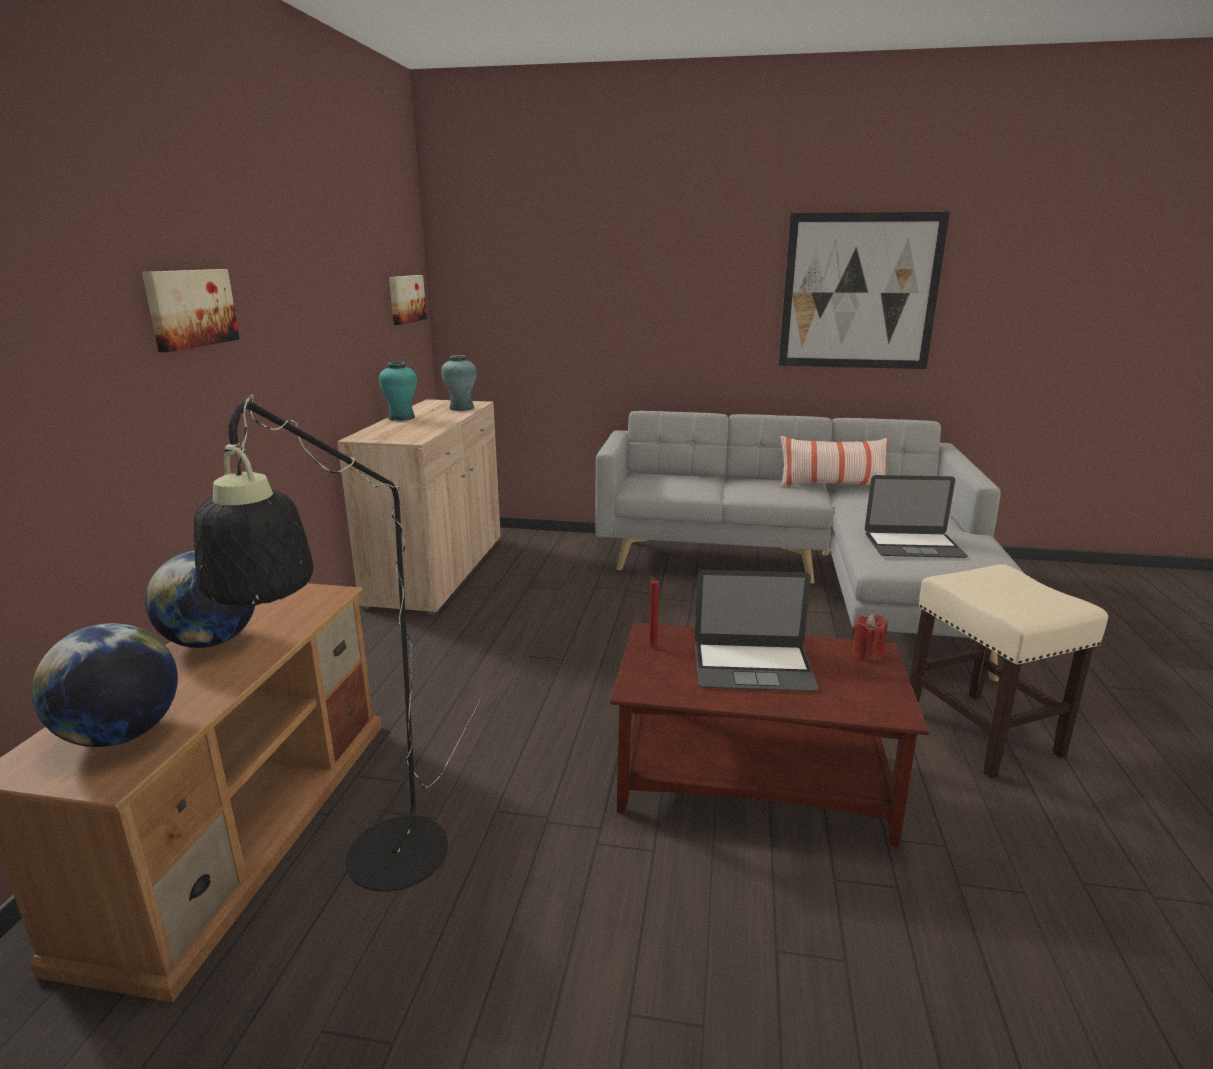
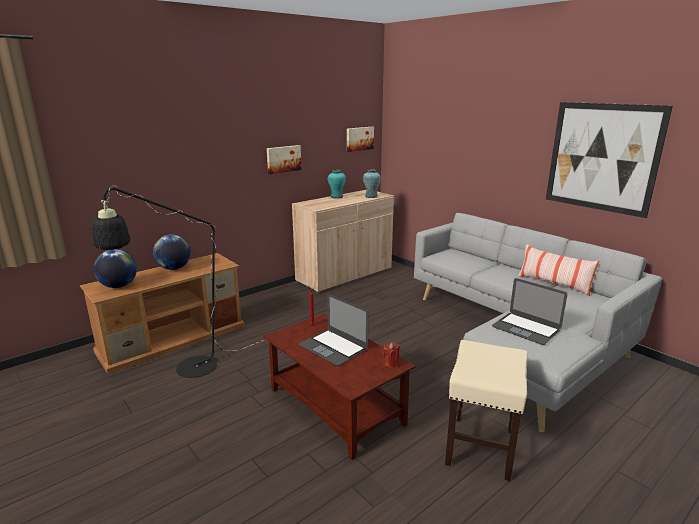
camera: 40 degrees right, 0 degrees up
picture [142,269,240,352] -> picture moved to [267,145,301,174]

